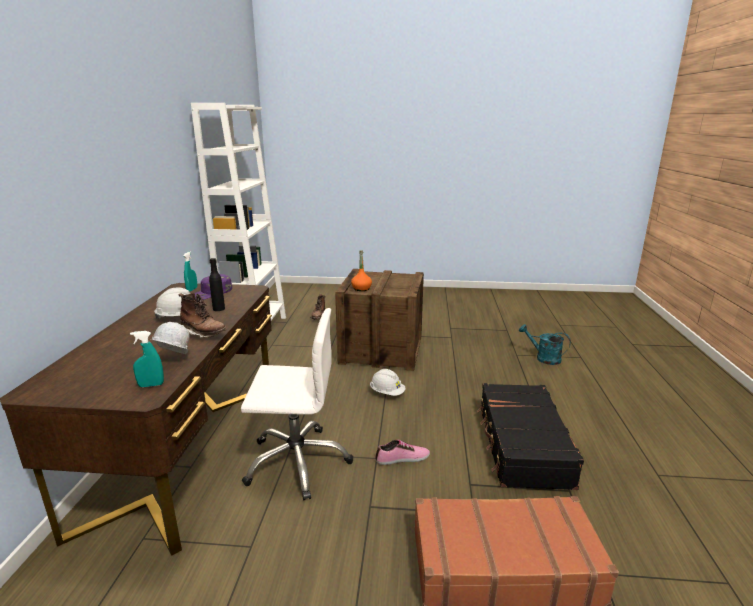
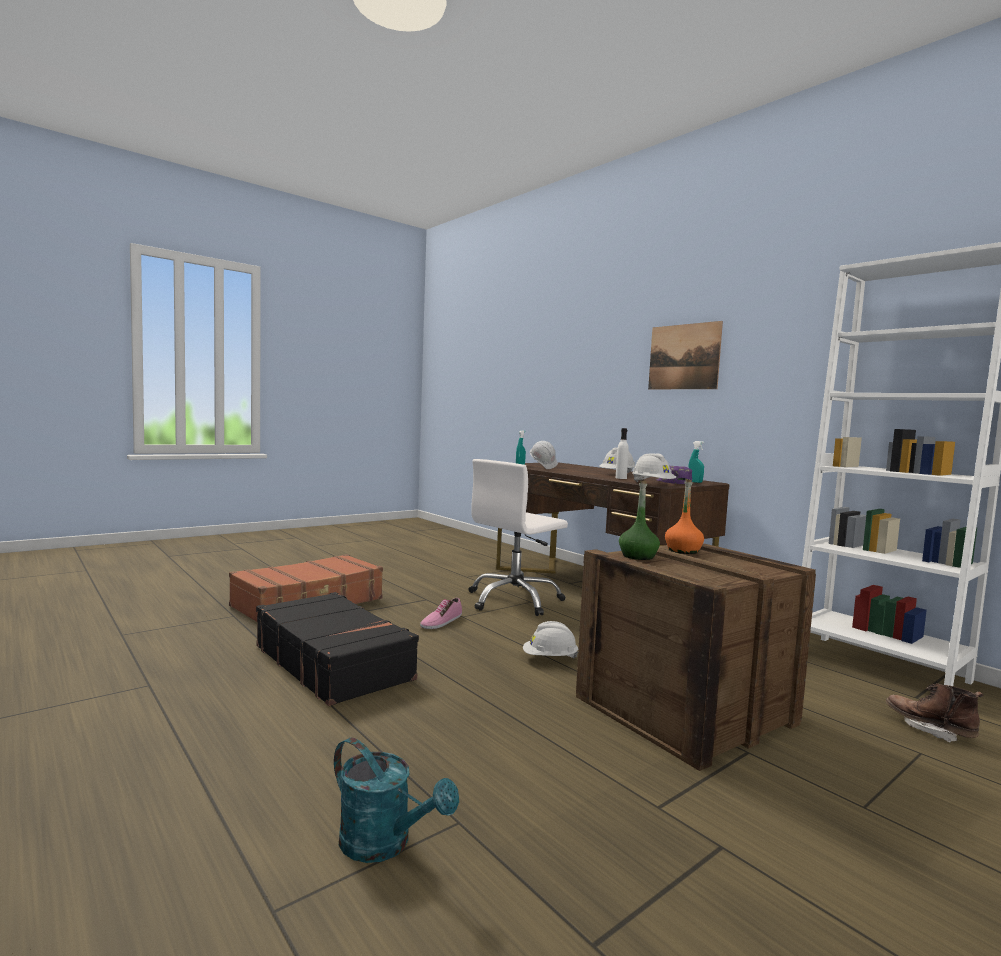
camera: 135 degrees right, 15 degrees down
brown boot [178,293,227,338] -> none
black bottle [209,258,225,311] -> white bottle [616,428,629,479]
turquoise watering can [519,324,571,365] -> turquoise watering can turned 45 degrees clockwise [334,737,459,863]
none -> green bottle [619,481,660,560]
none -> white hard hat [632,453,676,482]
none -> picture [648,321,723,389]

